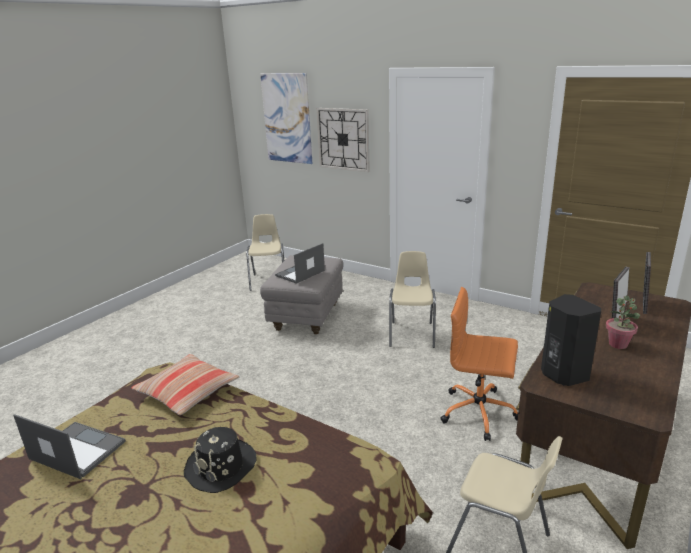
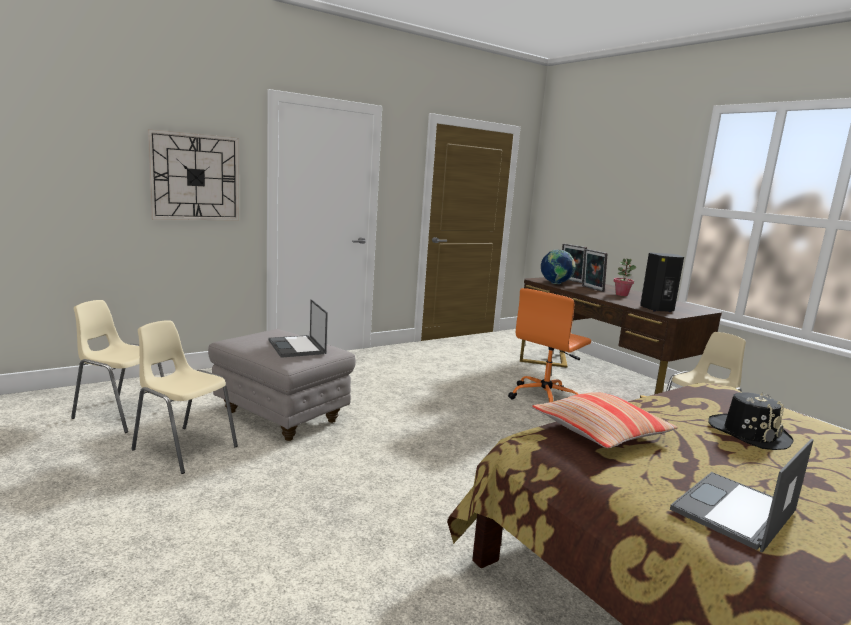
camera: 70 degrees left, 10 degrees down
picture [260,73,312,164] -> none
beige chair [389,251,436,348] -> beige chair moved to [131,320,238,474]
none -> globe [541,250,576,284]

